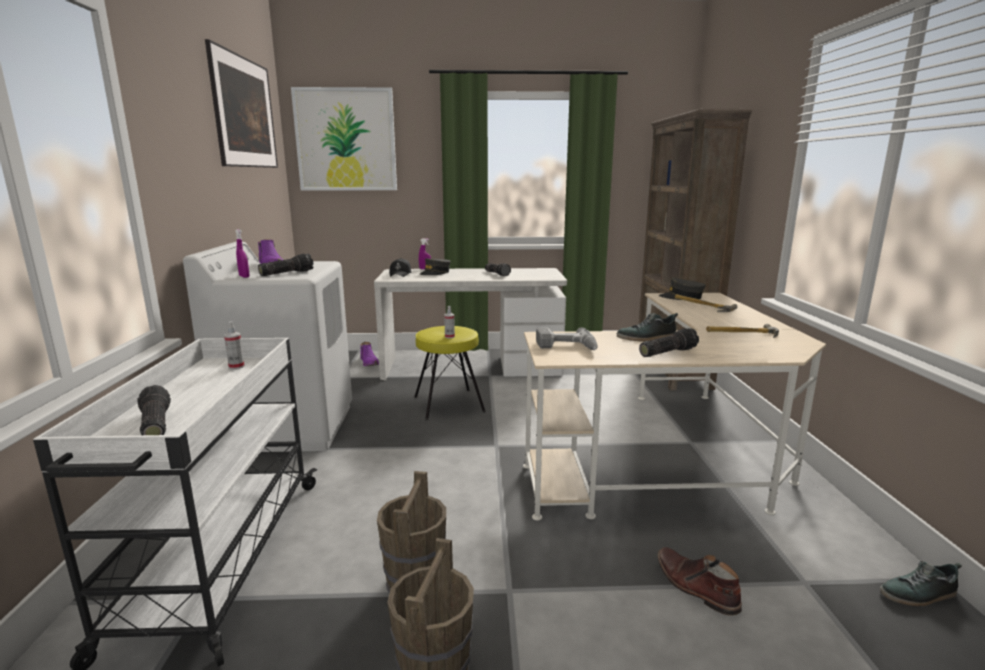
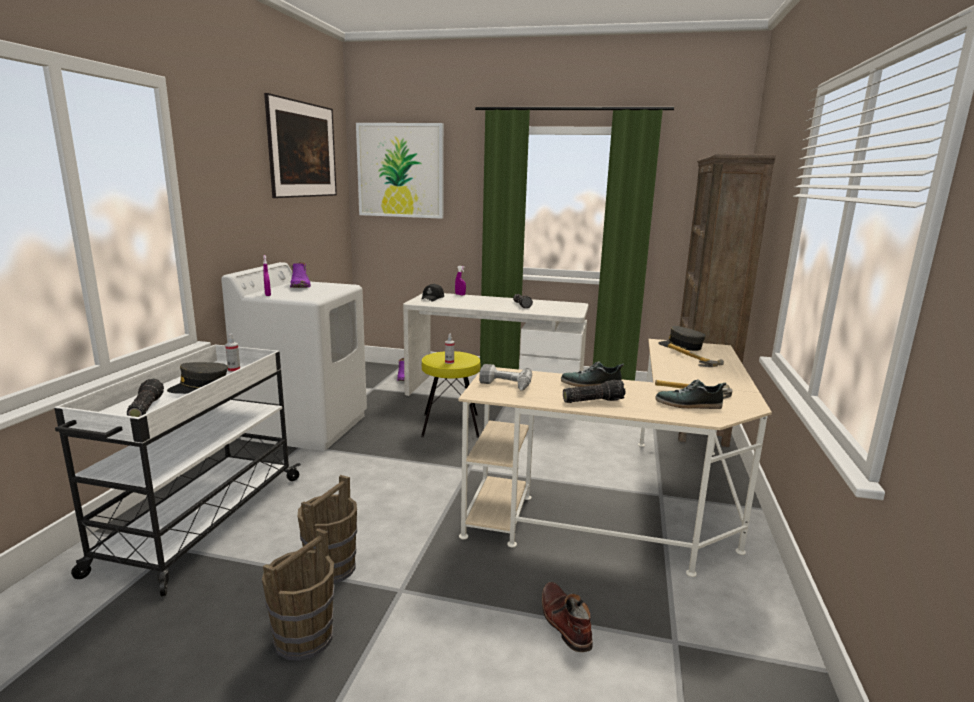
camera: 15 degrees right, 0 degrees up
flashlight [258,254,314,276] -> none
grey cap [420,258,451,275] -> grey cap moved to [167,362,228,394]
shoe [880,561,962,606] -> shoe moved to [655,379,726,409]

